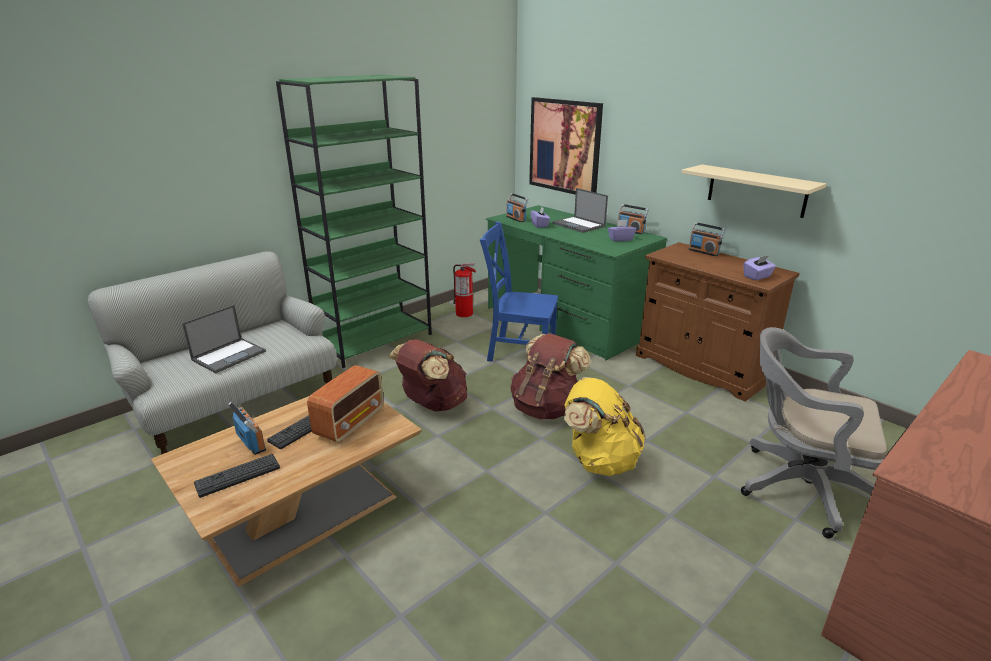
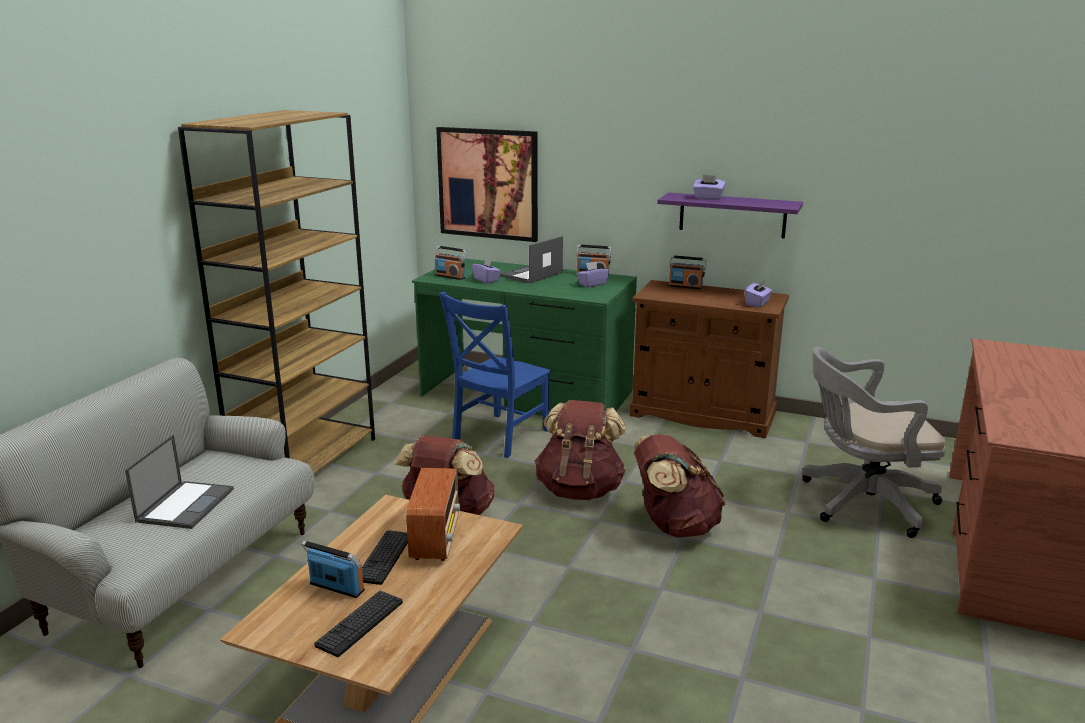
camera: 25 degrees left, 5 degrees down
green bookcase [276,75,432,368] -> brown bookcase [178,110,375,474]
fire extinguisher [453,263,476,317] -> none
blue chair [480,222,558,361] -> blue chair turned 45 degrees counterclockwise [439,292,551,458]
laptop [552,188,608,233] -> laptop turned 105 degrees clockwise [500,236,563,283]
yellow backpack [564,377,645,476] -> brown backpack [634,434,725,537]
beige shelf [681,164,826,218] -> purple shelf [657,193,803,239]
none -> purple tissue box [693,175,726,200]

